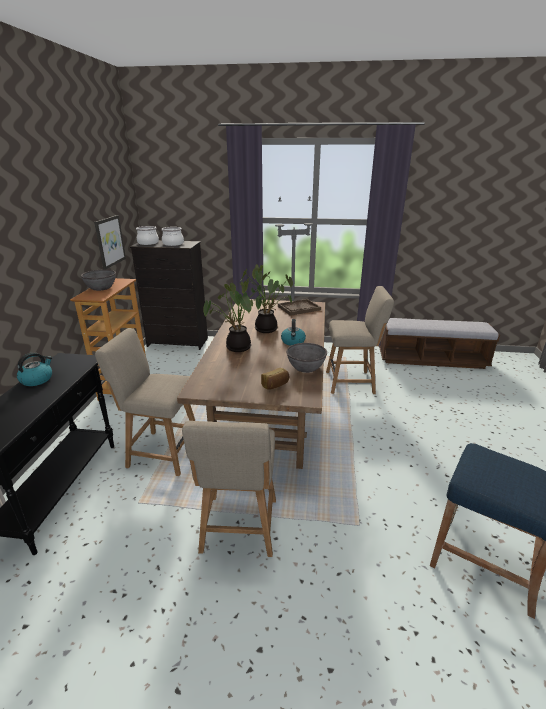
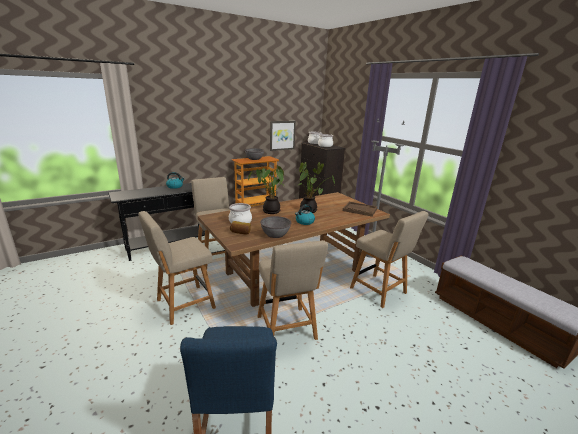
camera: 50 degrees right, 5 degrees down
none -> cooking pot [229,203,252,223]
none -> beige chair [257,240,328,340]

